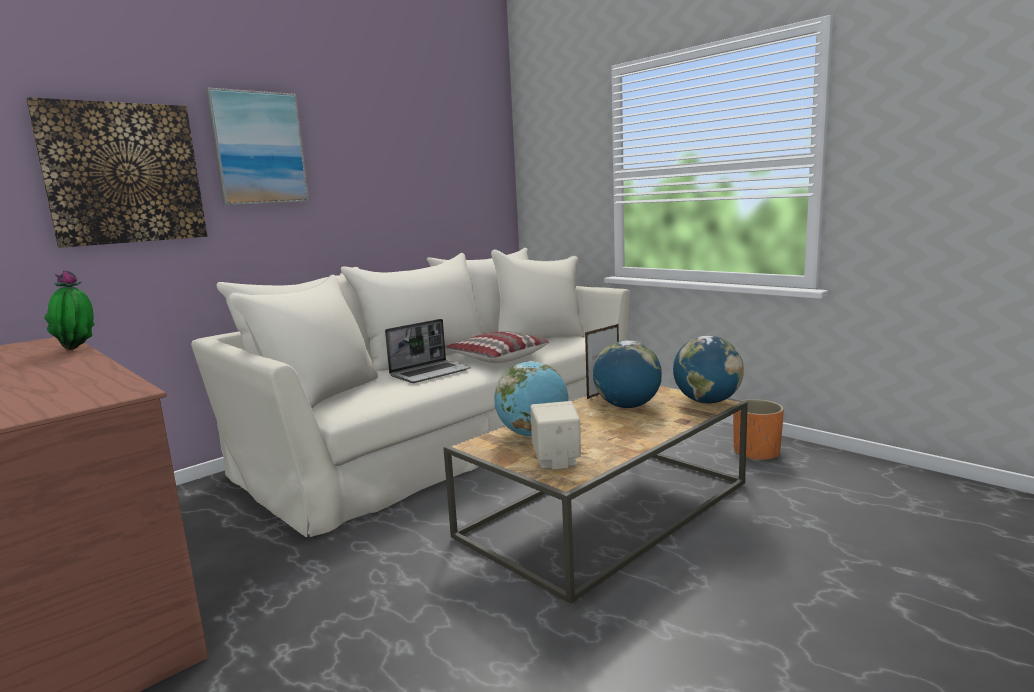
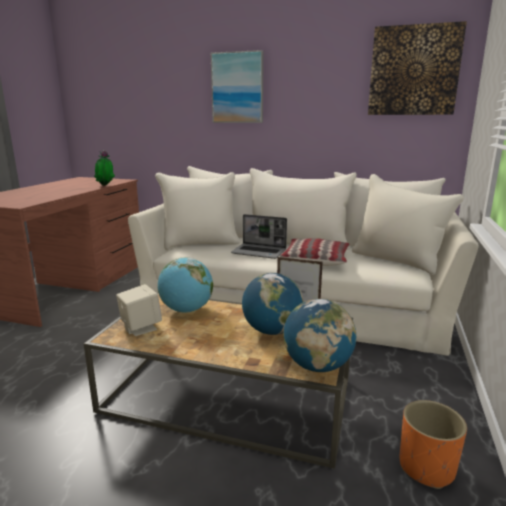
camera: 60 degrees right, 5 degrees up
picture [26,97,207,248] -> picture moved to [368,21,467,115]

